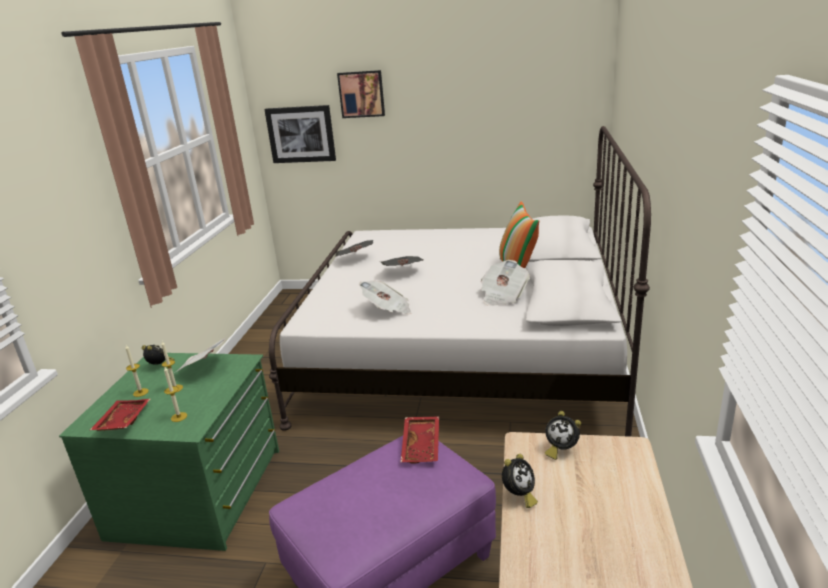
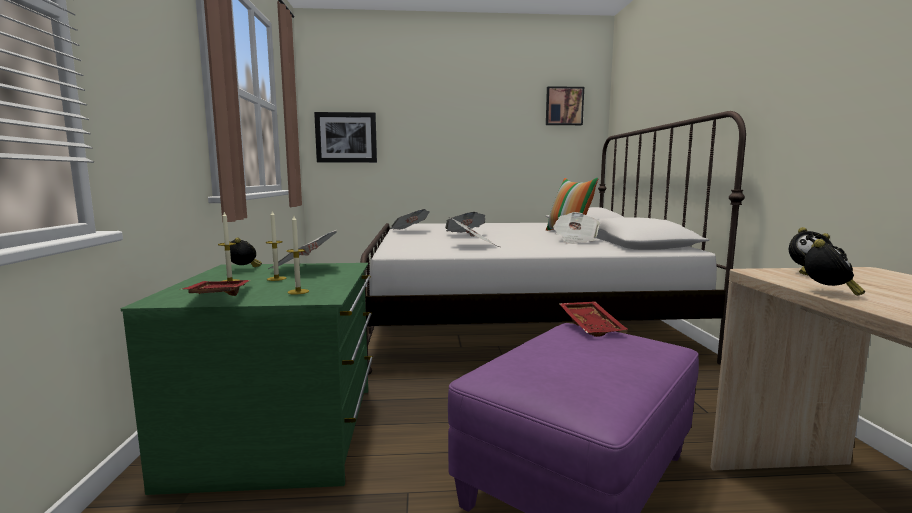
camera: 15 degrees left, 15 degrees down
picture [337,70,385,118] -> picture moved to [546,86,584,125]

